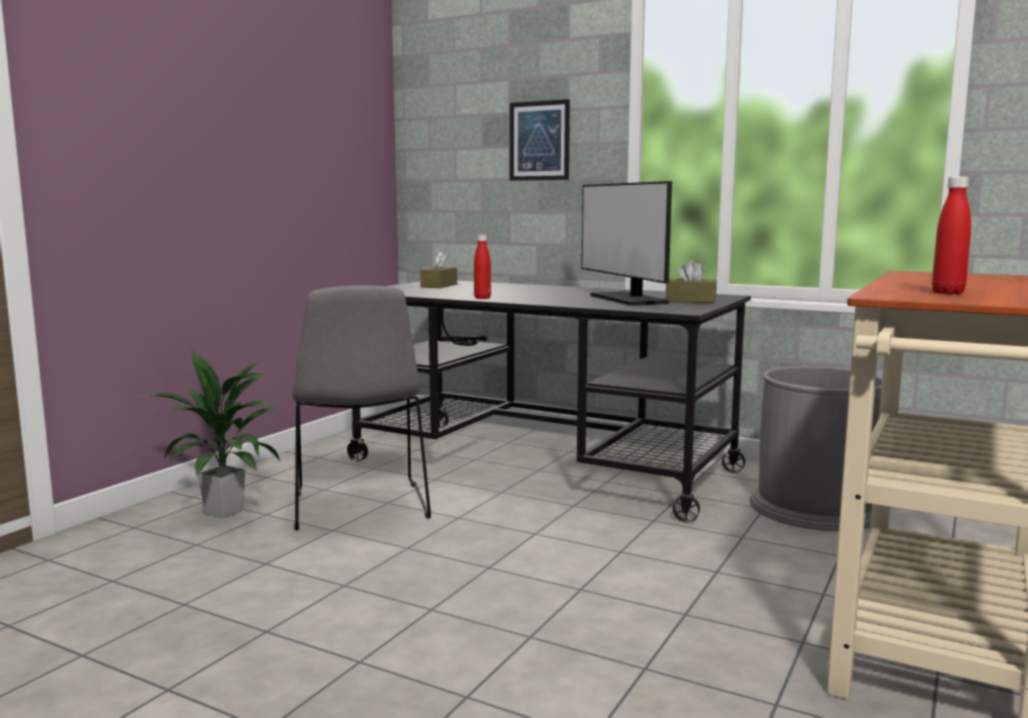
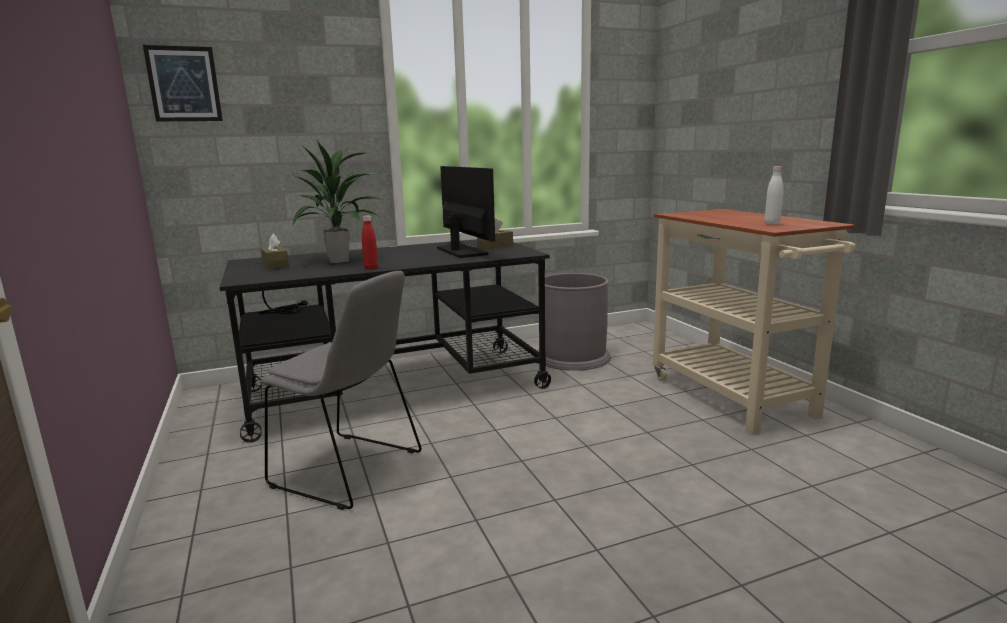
camera: 50 degrees left, 5 degrees up
potted plant [142,349,281,518] -> potted plant moved to [291,141,383,263]
picture [510,99,570,181] -> picture moved to [143,45,223,122]
monitor [581,181,672,306] -> monitor turned 135 degrees counterclockwise [437,166,495,258]
red bottle [932,176,971,294] -> white bottle [765,166,783,225]

